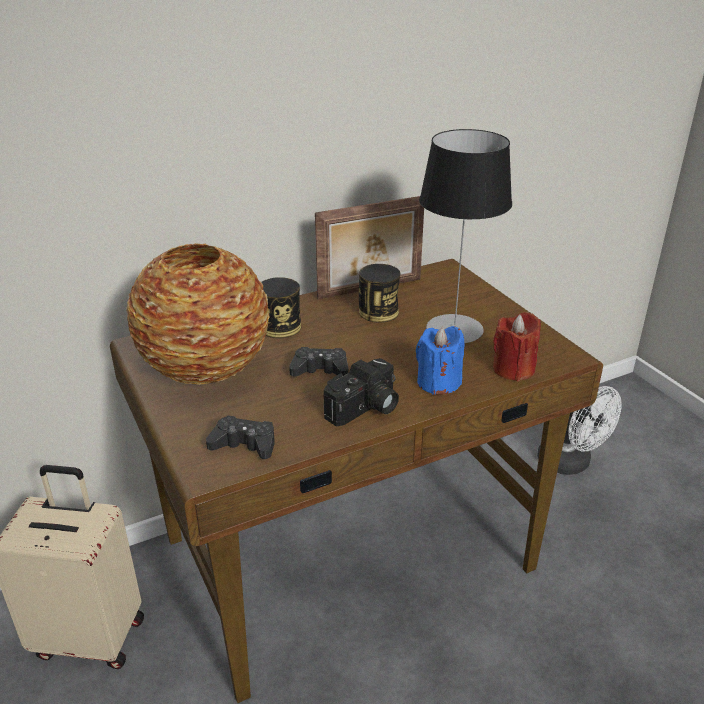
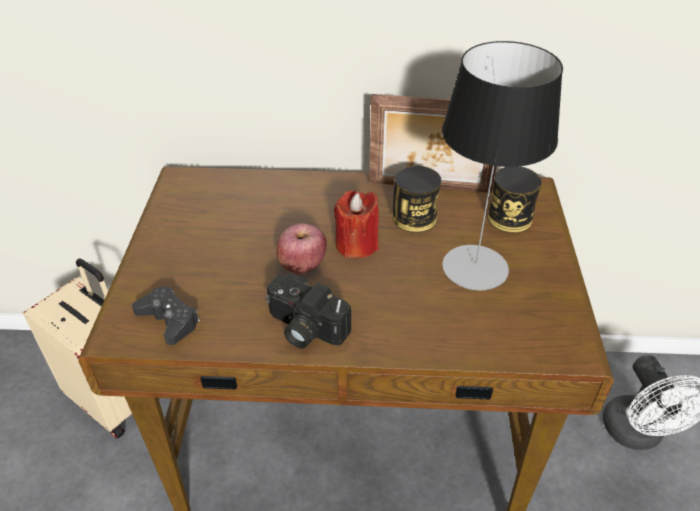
camera: 30 degrees right, 10 degrees up
vase [126,243,269,385] -> none
can [262,277,301,338] -> can moved to [487,166,542,233]
black game controller [289,347,348,377] -> apple [276,223,327,274]
camera [323,358,399,427] -> camera turned 45 degrees clockwise [265,274,351,349]
blue candle [416,326,464,395] -> none
red candle [493,312,541,381] -> red candle moved to [334,190,379,259]

